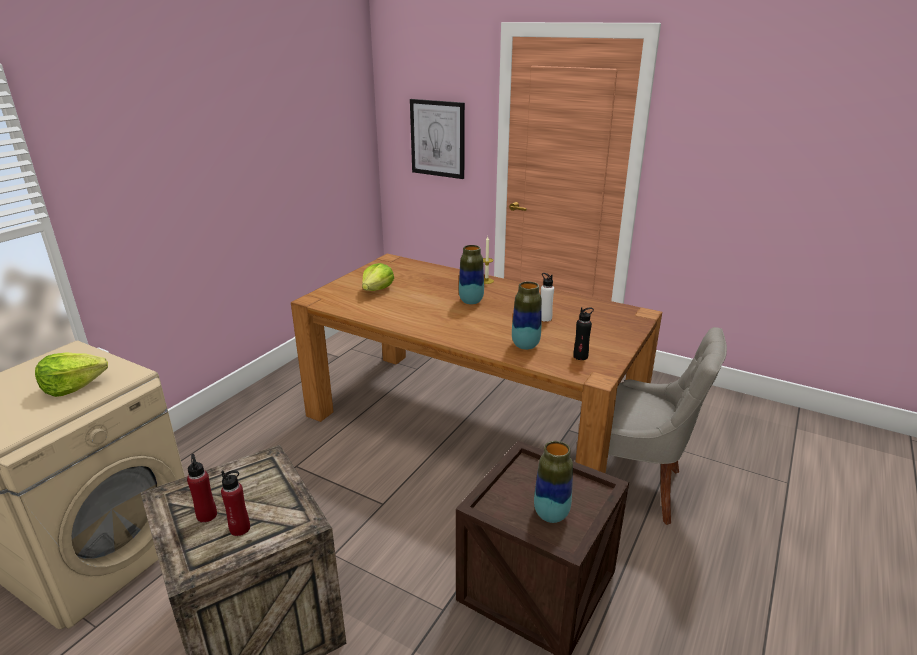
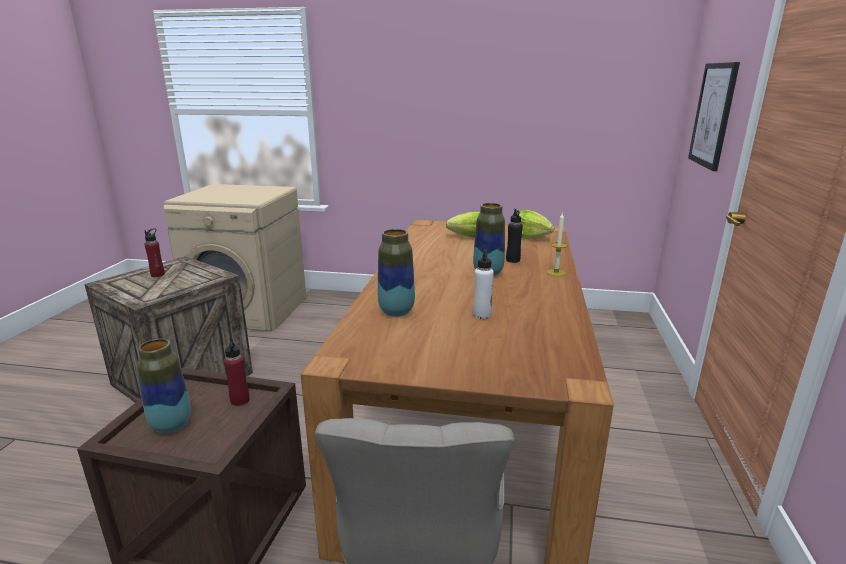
camera: 70 degrees right, 5 degrees down
lettuce [35,352,108,397] -> lettuce moved to [516,210,555,239]
red bottle [221,470,250,536] -> red bottle moved to [224,338,249,406]
black bottle [573,307,594,360] -> black bottle moved to [506,209,523,263]

